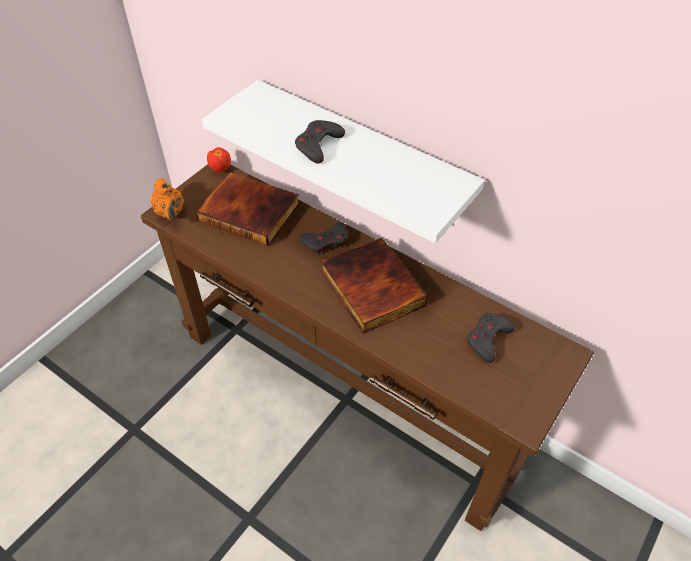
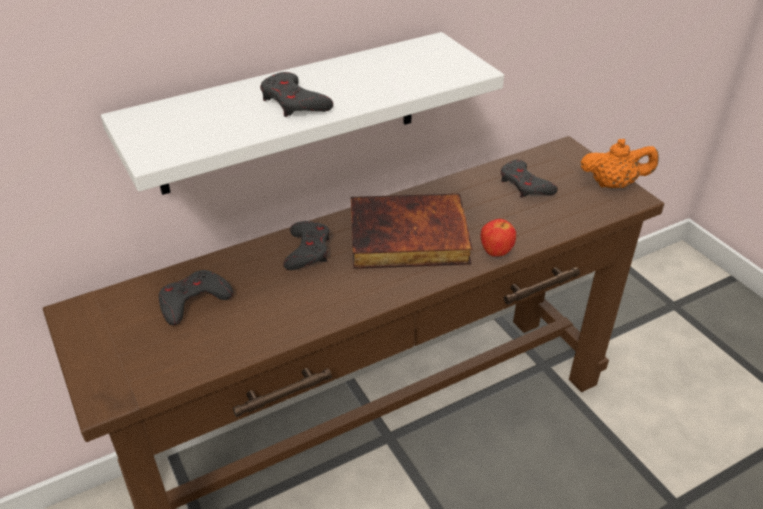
camera: 65 degrees left, 10 degrees down
orange teapot [151,178,184,221] -> orange teapot moved to [581,139,659,189]
book [195,172,300,246] -> grey game controller [159,270,234,325]
apple [207,147,231,172] -> apple moved to [481,219,516,256]

